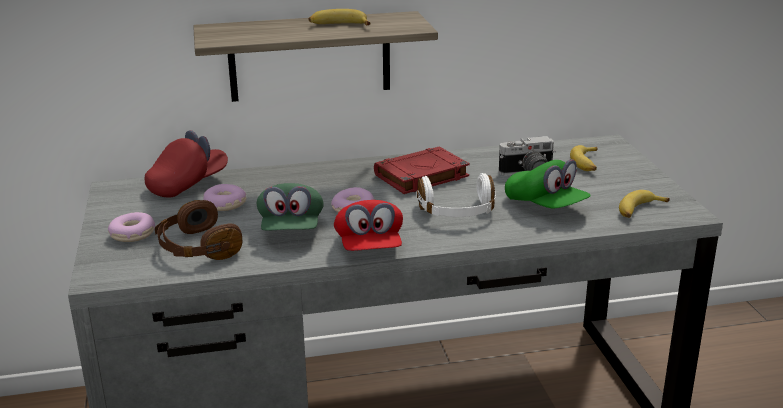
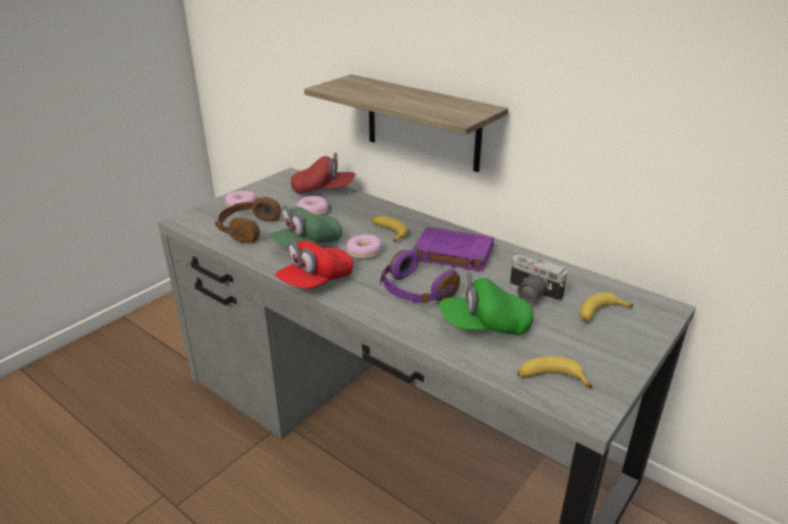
camera: 50 degrees right, 5 degrees up
banana [309,9,371,25] -> banana moved to [371,216,408,243]
red book [374,146,470,194] -> purple book [413,227,494,271]
white headphones [416,173,496,217] -> purple headphones [380,250,460,303]
green cap [505,159,591,208] -> green cap turned 75 degrees clockwise [439,273,533,335]

